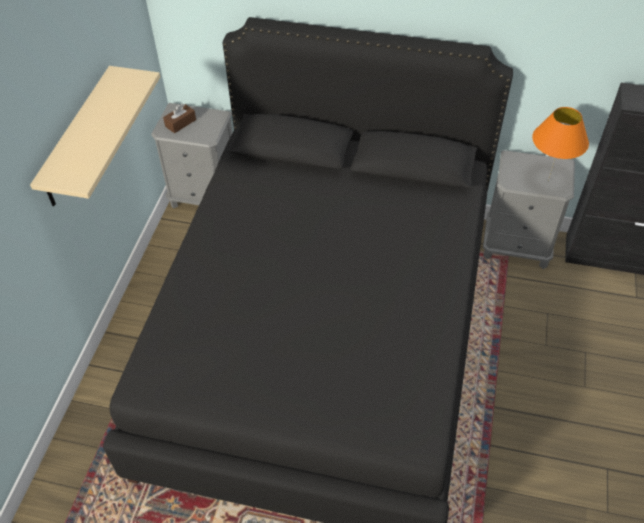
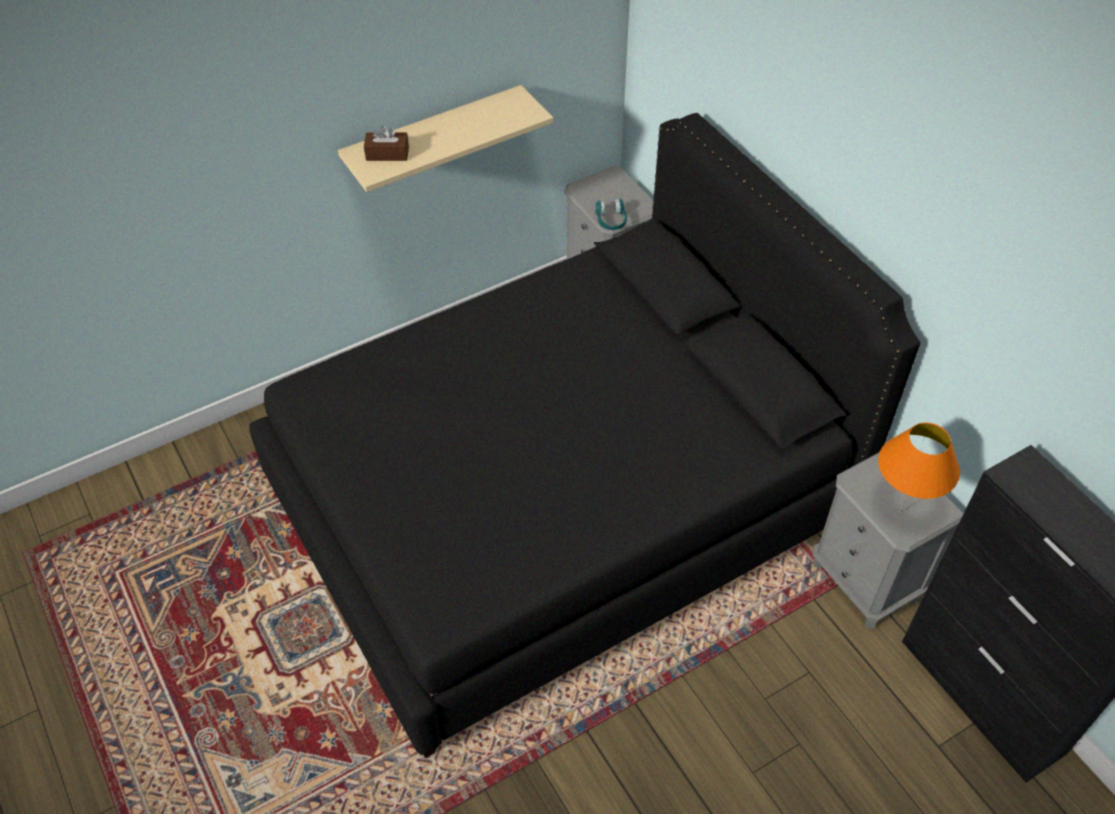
camera: 45 degrees right, 0 degrees up
brown tissue box [163,103,196,133] -> brown tissue box moved to [364,126,409,161]
none -> turquoise headphones [595,198,627,230]

